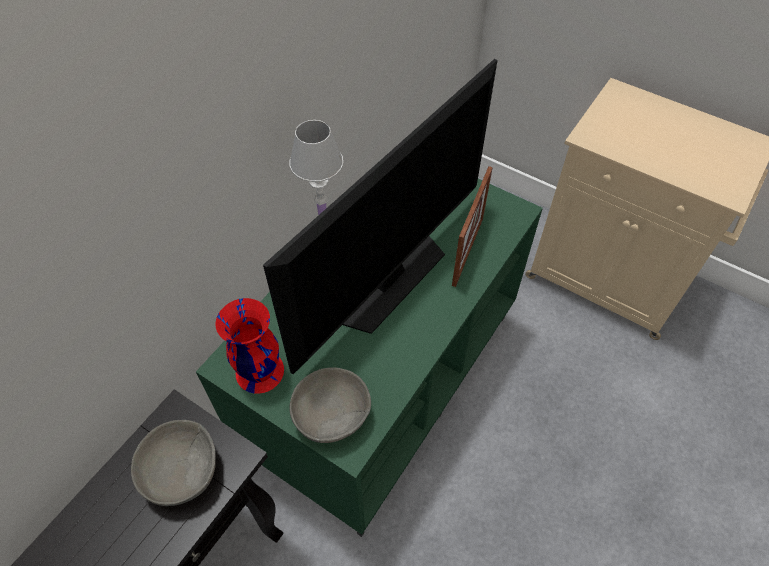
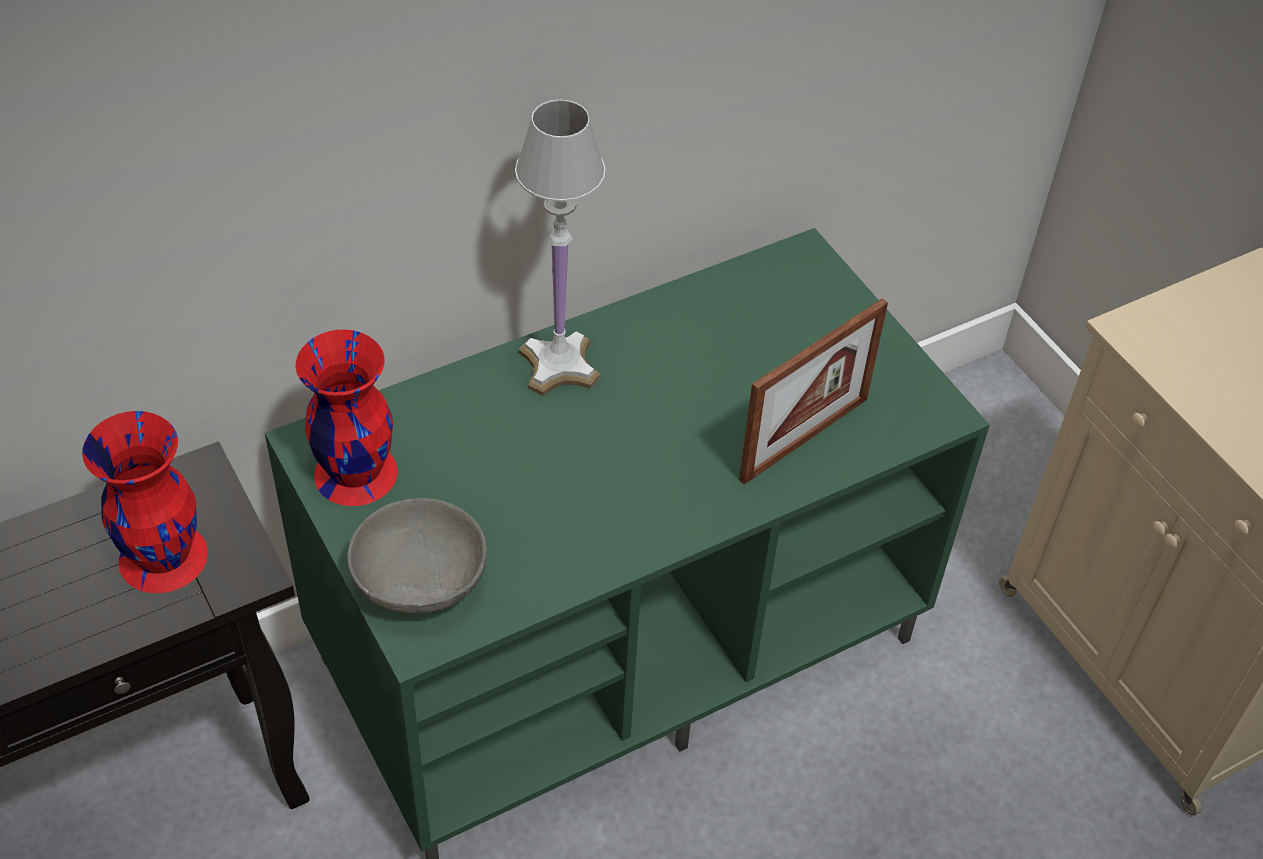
camera: 25 degrees right, 5 degrees down
grey bowl [131,420,216,506] -> red vase [82,411,208,593]
television [263,59,497,374] -> none

